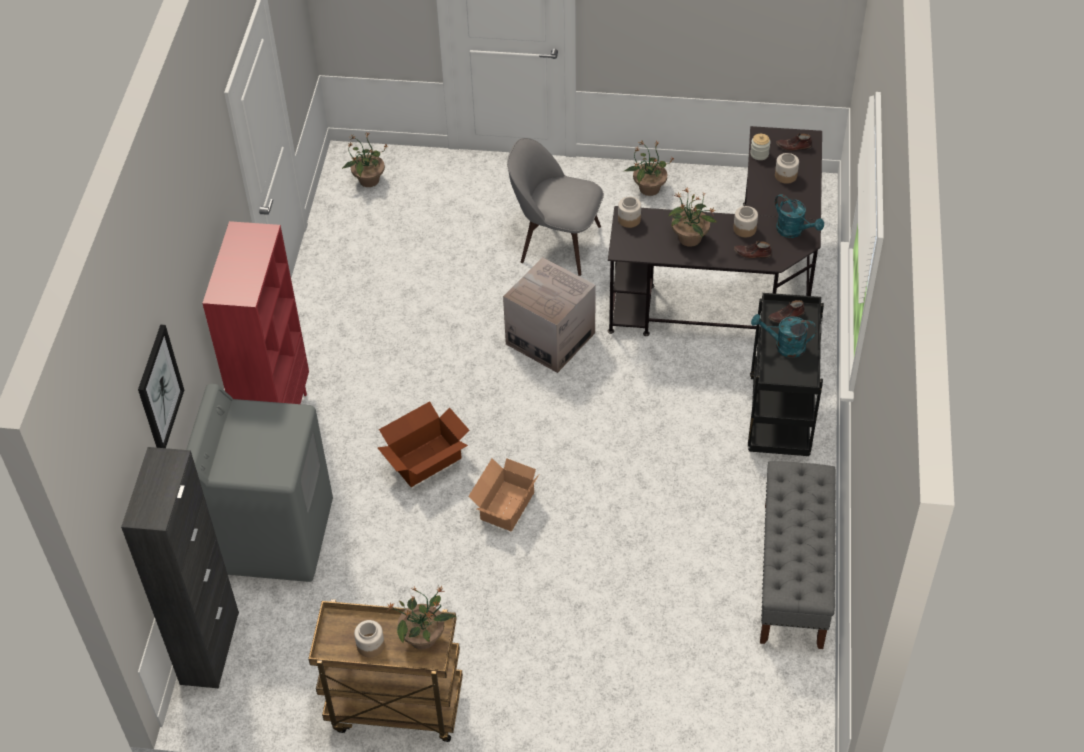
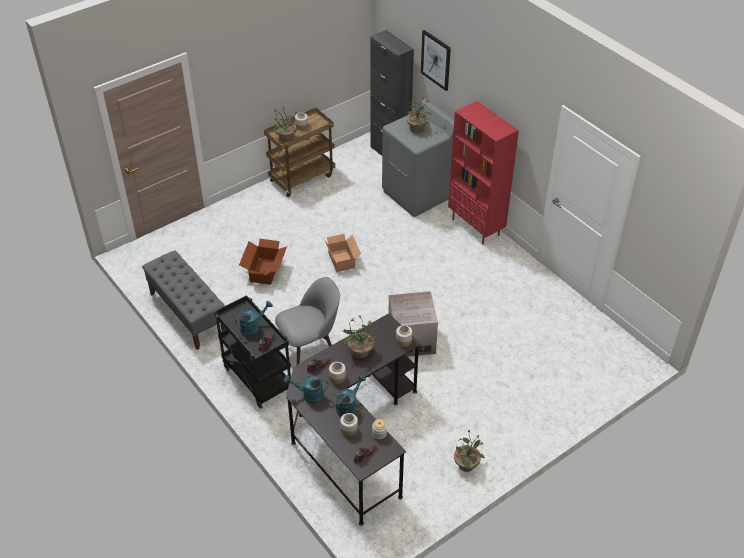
camera: 135 degrees right, 5 degrees down
potted plant [342,132,388,187] -> potted plant moved to [406,96,431,133]
cardboard box [377,401,469,487] -> cardboard box moved to [239,239,287,285]
grey chair [507,138,604,276] -> grey chair moved to [275,277,340,364]
none -> turquoise watering can [336,375,366,417]

